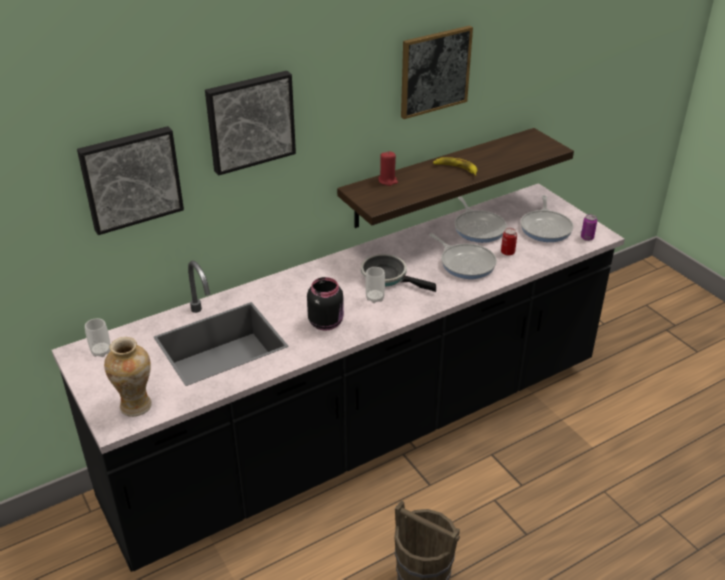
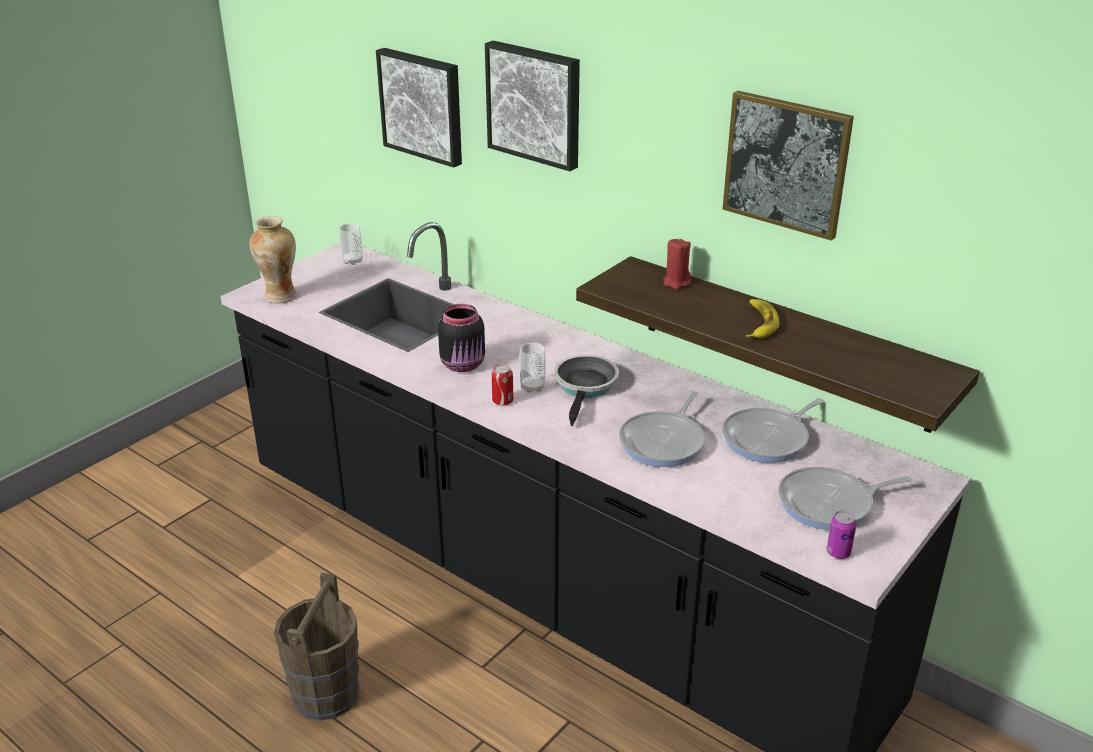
camera: 70 degrees right, 5 degrees down
can [501,228,517,256] -> can moved to [492,364,513,406]

